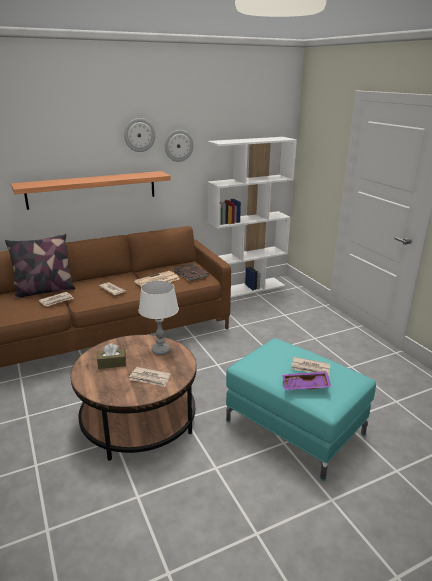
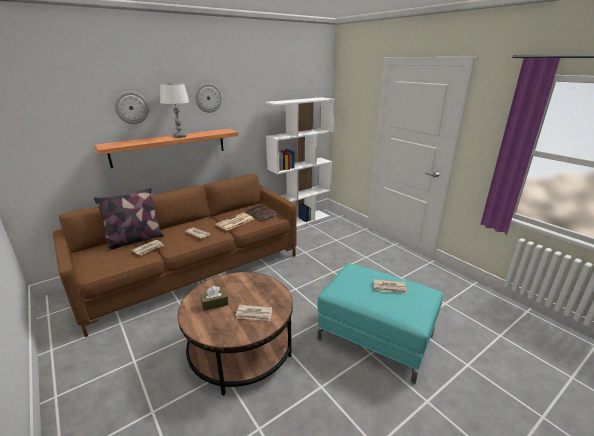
camera: 10 degrees left, 0 degrees up
white table lamp [138,281,179,355] -> white table lamp moved to [160,83,189,138]
wall clock [165,130,194,162] -> wall clock moved to [115,91,149,124]
purple tray [282,371,331,390] -> none

